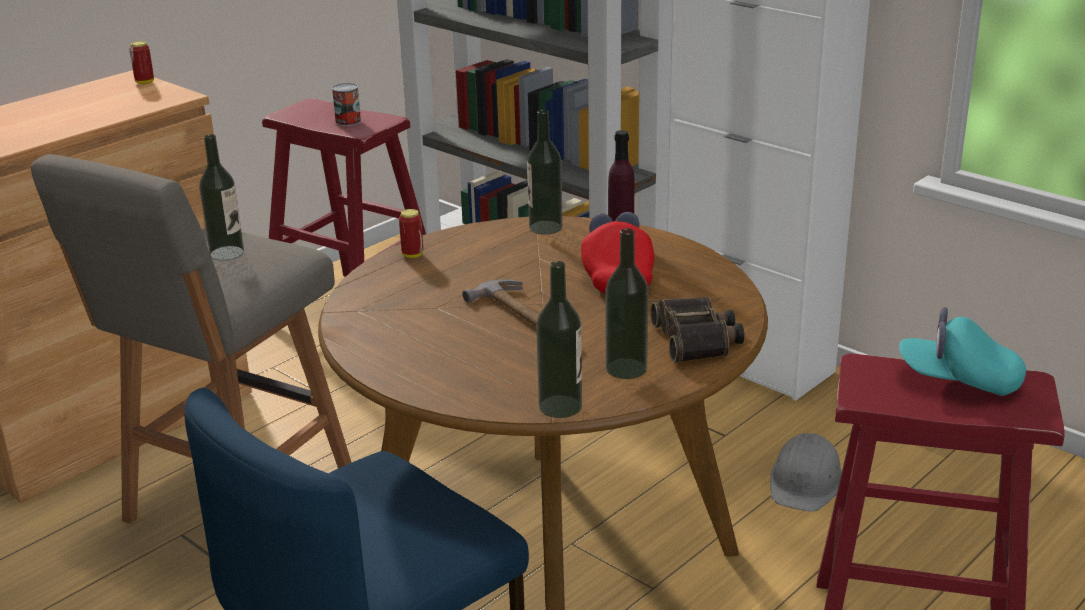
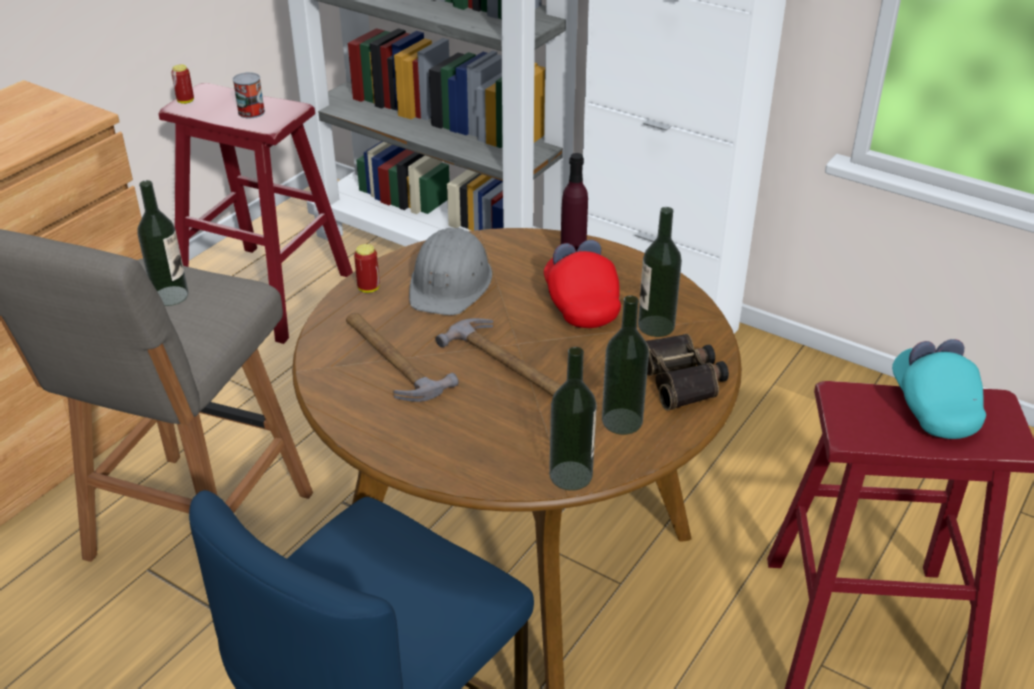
camera: 10 degrees left, 10 degrees up
can [129,41,154,84] -> can moved to [171,65,194,104]
bottle [527,109,563,235] -> bottle moved to [638,207,682,337]
grey hard hat [770,433,842,512] -> grey hard hat moved to [409,228,492,315]
turquoise cap [899,307,1026,396] -> turquoise cap turned 75 degrees clockwise [892,339,986,439]
none -> hammer [346,313,459,402]

